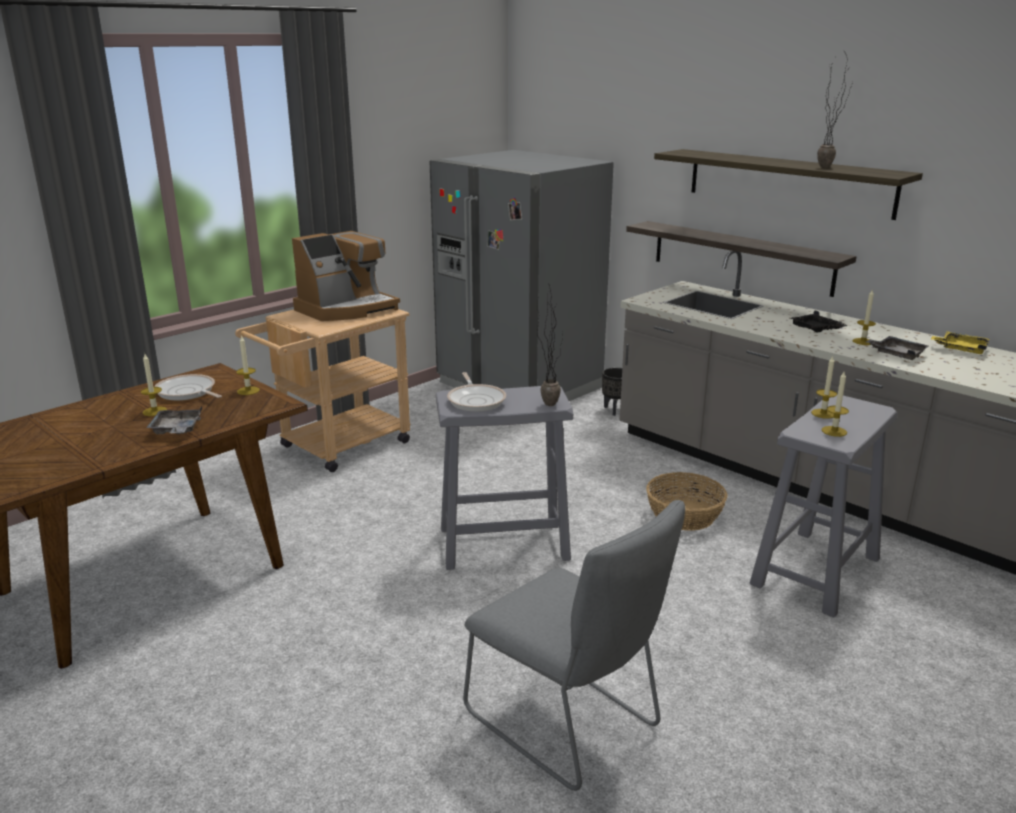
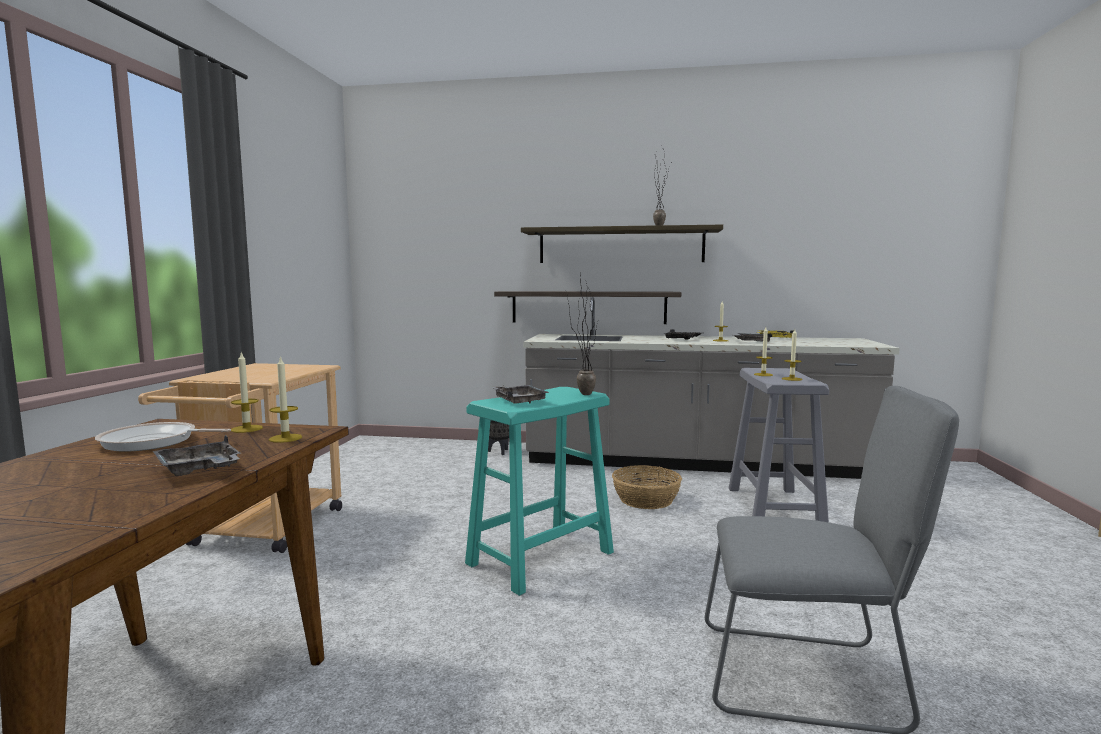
camera: 35 degrees left, 15 degrees down
candle [141,354,167,416] -> candle moved to [269,356,302,443]
coffee machine [292,231,400,321] -> none
grey fridge [430,150,614,401] -> none
grey stool [436,386,573,570] -> turquoise stool [465,387,614,596]
frying pan [447,372,506,412] -> grey tray [493,385,550,404]

